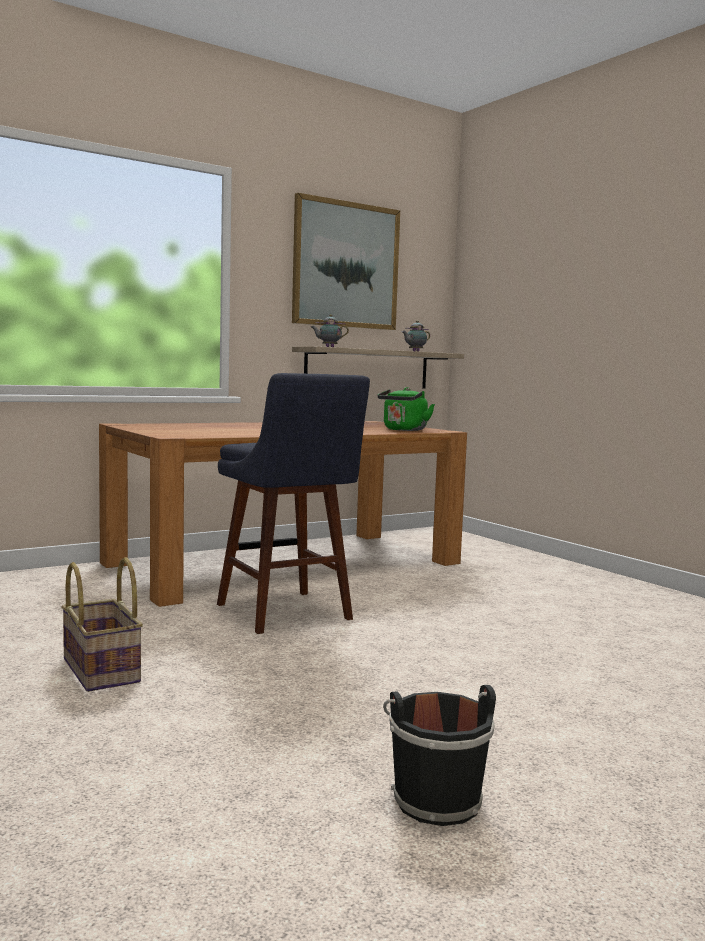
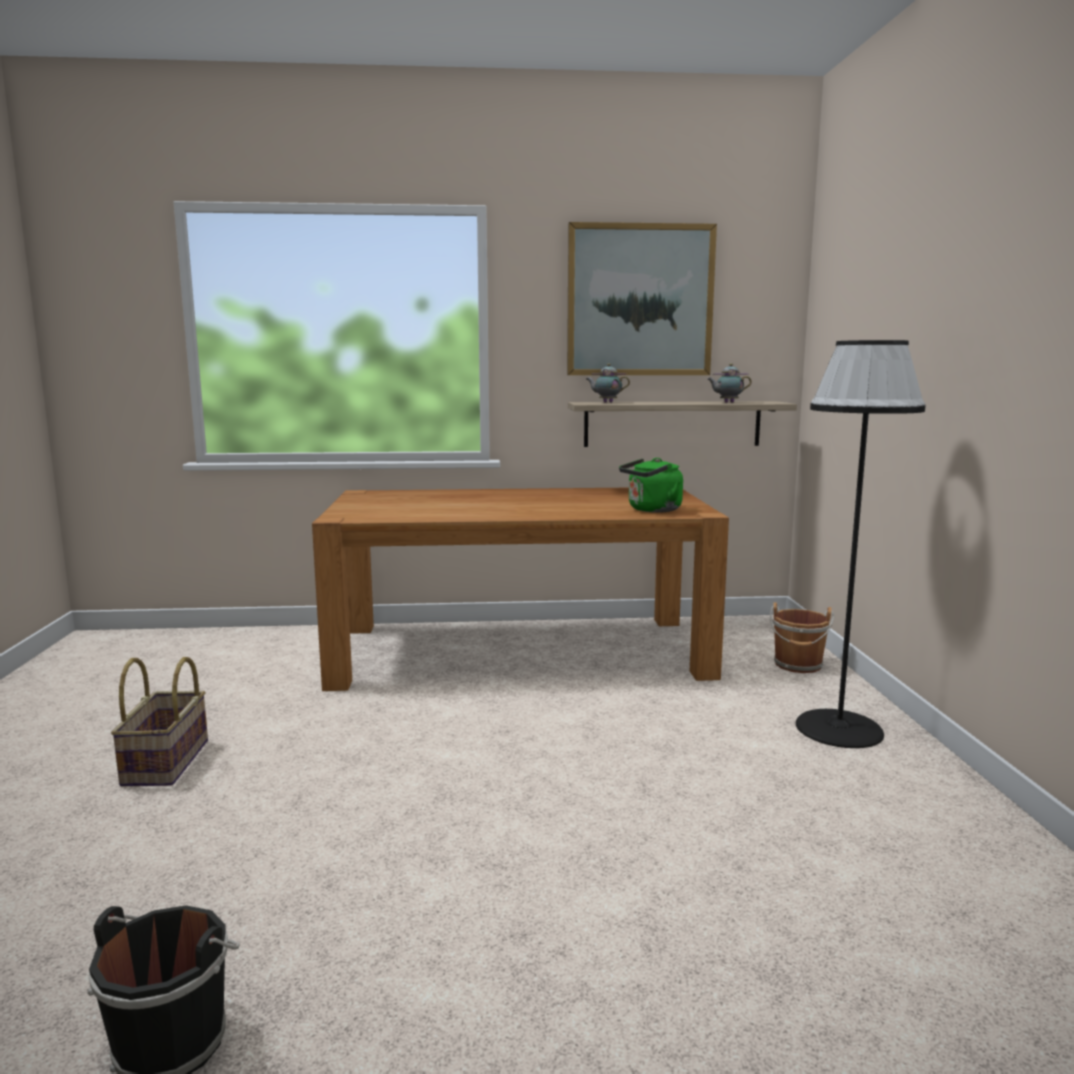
camera: 30 degrees right, 5 degrees up
blue stool [217,373,370,634] -> none
none -> brown bucket [770,602,834,673]
none -> black floor lamp [796,340,926,748]

